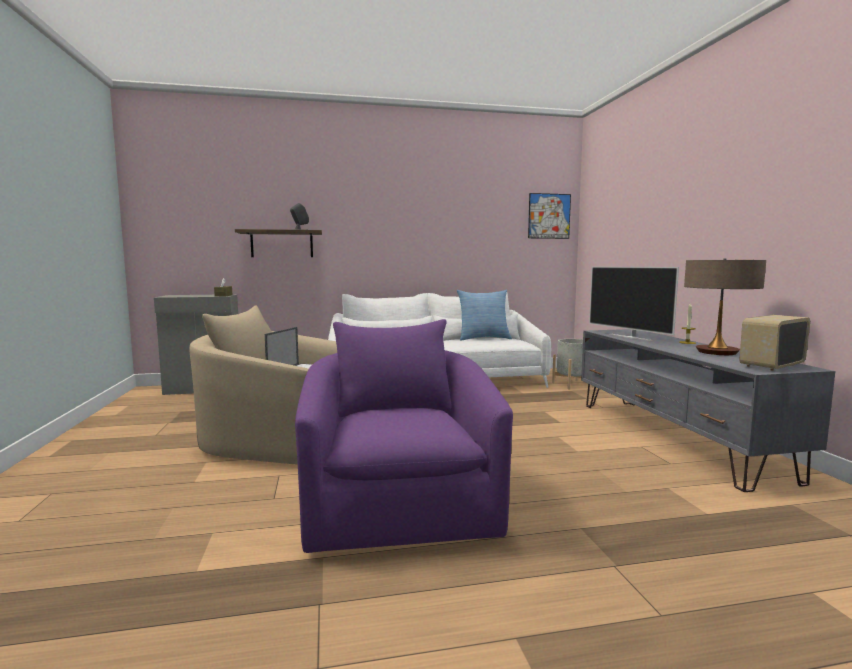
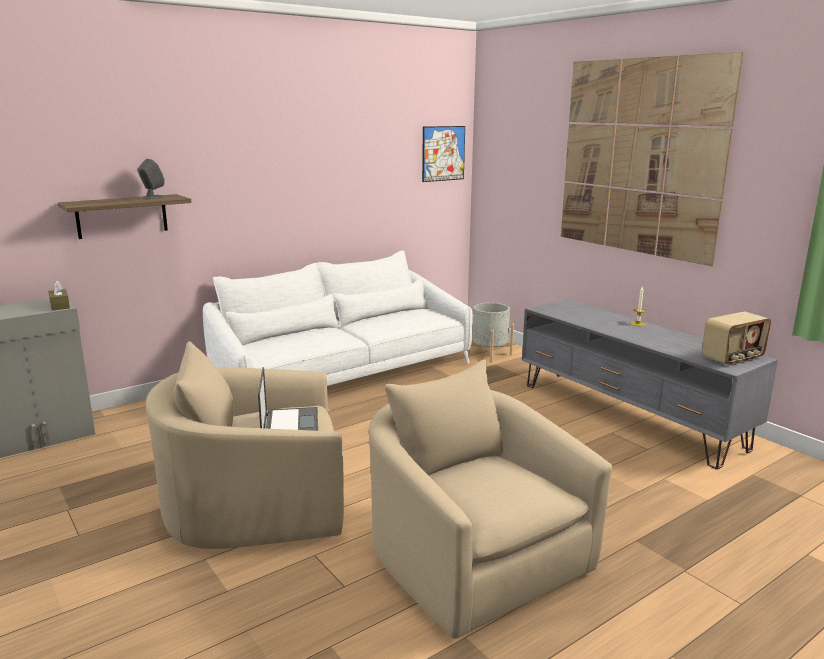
camera: 25 degrees left, 10 degrees up
purple armchair [295,319,513,553] -> beige armchair [369,360,612,639]
pillow [457,290,512,341] -> none
television [589,267,679,341] -> none
table lamp [684,258,766,355] -> none
radio [739,315,810,371] -> radio turned 150 degrees counterclockwise [702,311,771,366]
none -> picture [561,52,744,266]

